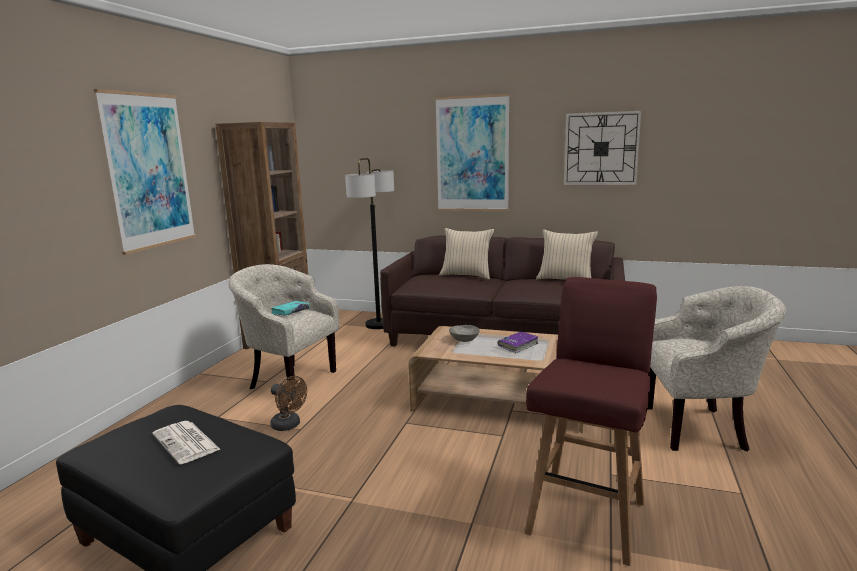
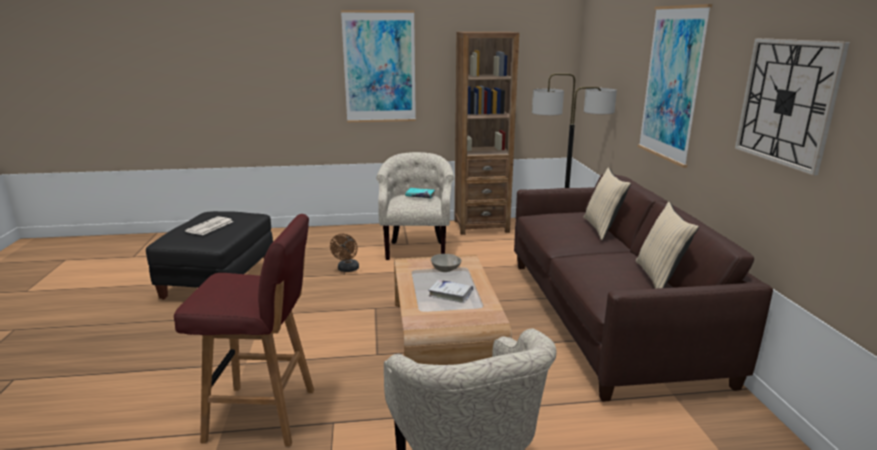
camera: 65 degrees right, 5 degrees up
purple book [497,332,538,353] -> white book [428,280,473,303]

